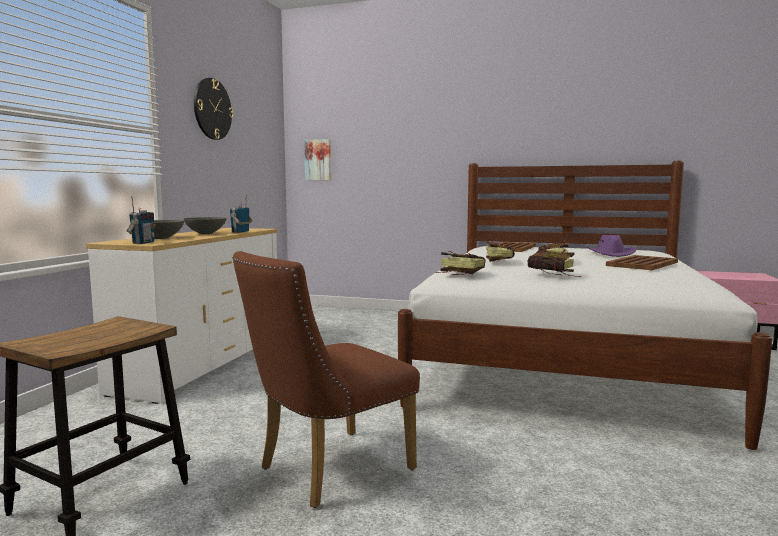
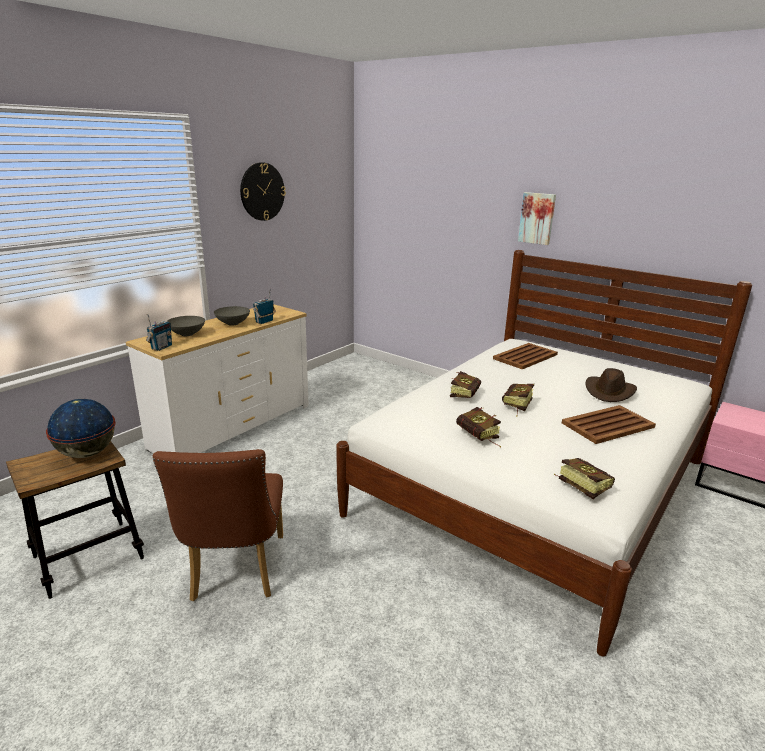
camera: 20 degrees right, 15 degrees up
brown chair [232,251,420,508] -> brown chair turned 75 degrees counterclockwise [153,449,283,602]
picture [304,139,331,181] -> picture moved to [518,192,556,245]
book [436,251,485,275] -> book moved to [554,458,615,499]
purple hat [587,235,636,257] -> brown hat [585,368,637,402]
none -> globe [46,399,116,458]

